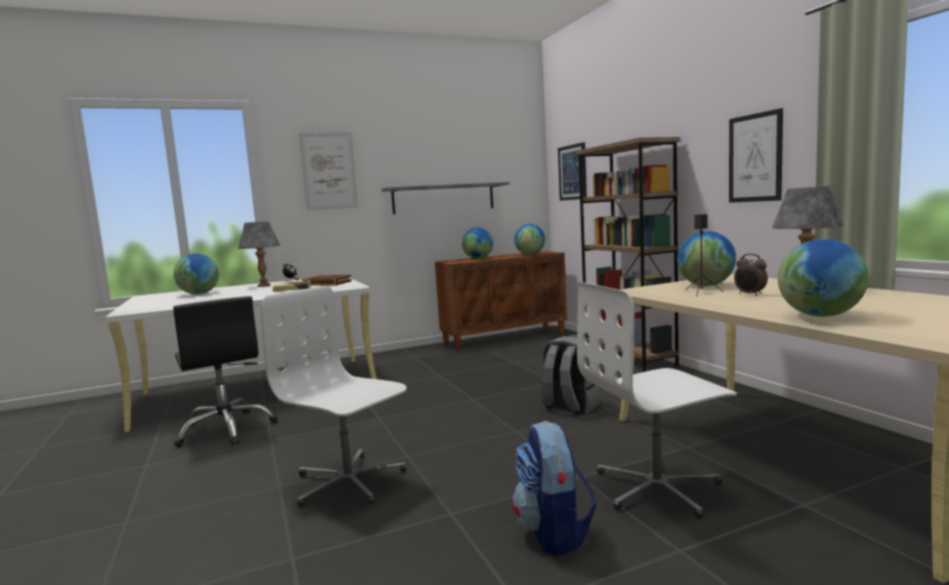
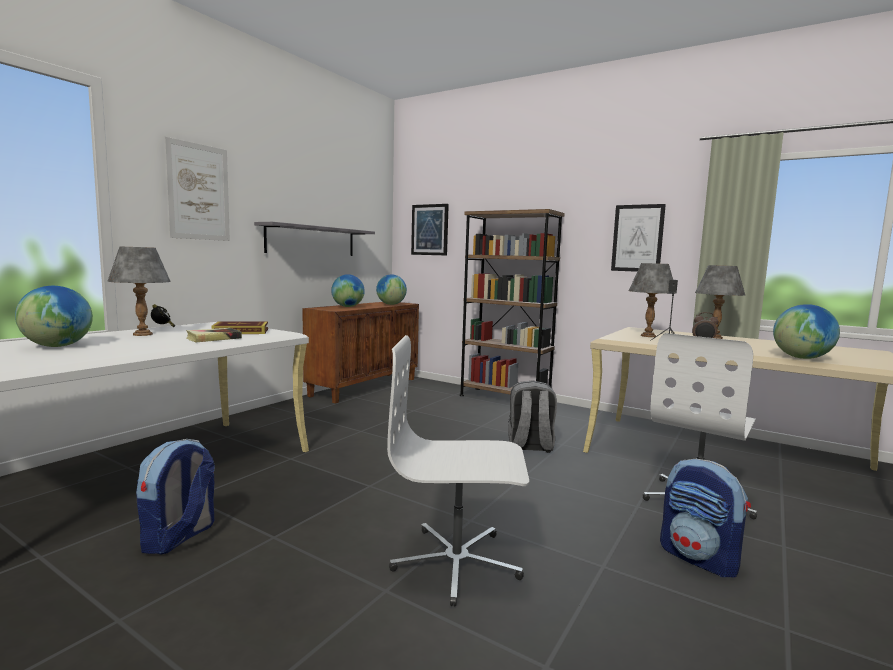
camera: 35 degrees left, 0 degrees up
black office chair [173,296,278,447] -> backpack [136,439,215,555]
globe [677,231,736,286] -> grey table lamp [629,263,677,337]

